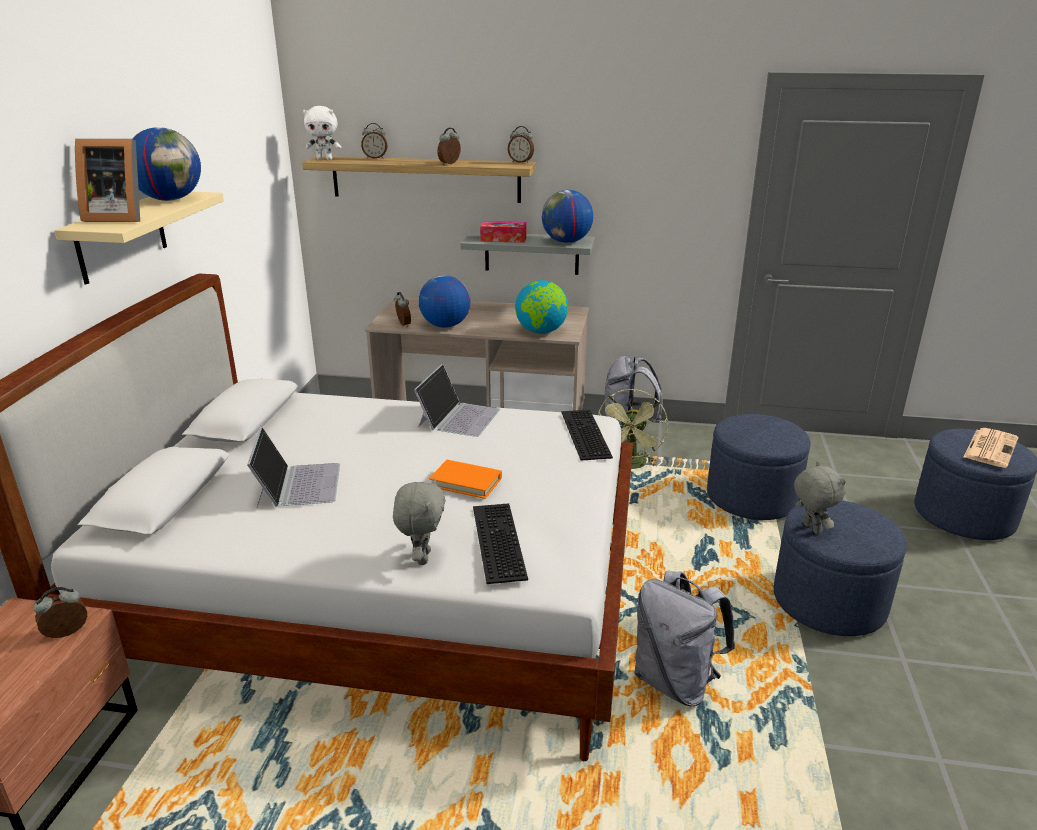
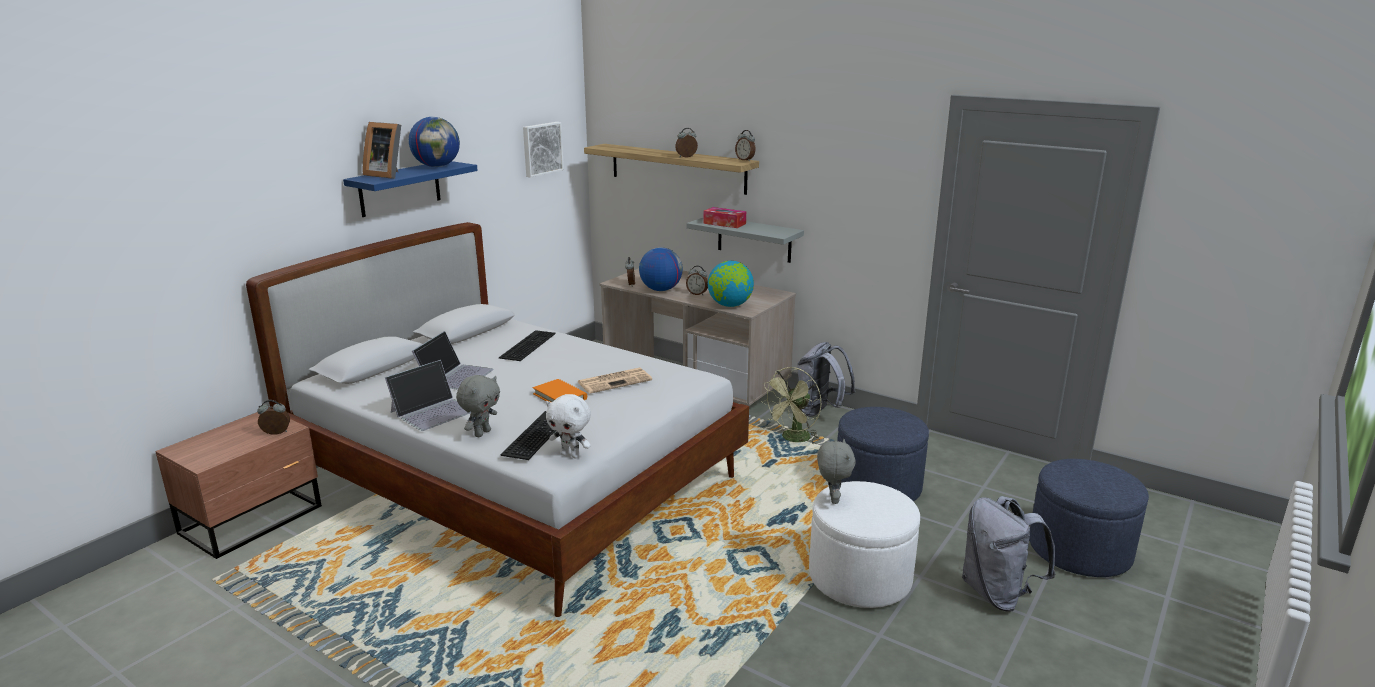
camera: 25 degrees right, 5 degrees down
beige shelf [54,192,224,285] -> blue shelf [343,161,478,217]
white plush toy [303,106,341,160] -> white plush toy moved to [546,394,591,458]
alarm clock [361,123,388,159] -> alarm clock moved to [686,266,708,295]
laptop [414,364,500,437] -> laptop moved to [385,360,471,431]
globe [542,190,593,243] -> none
keyboard [561,410,613,461] -> keyboard moved to [499,330,556,361]
grey backpack [634,571,735,706] -> grey backpack moved to [962,496,1055,612]
blue ottoman [773,500,907,636] -> white ottoman [809,481,920,608]
newspaper [963,428,1018,468] -> newspaper moved to [578,368,652,393]
none -> picture [523,122,564,178]

